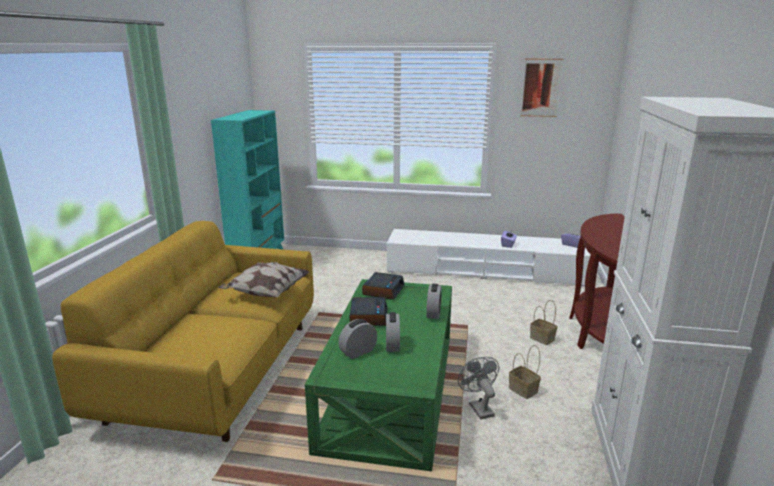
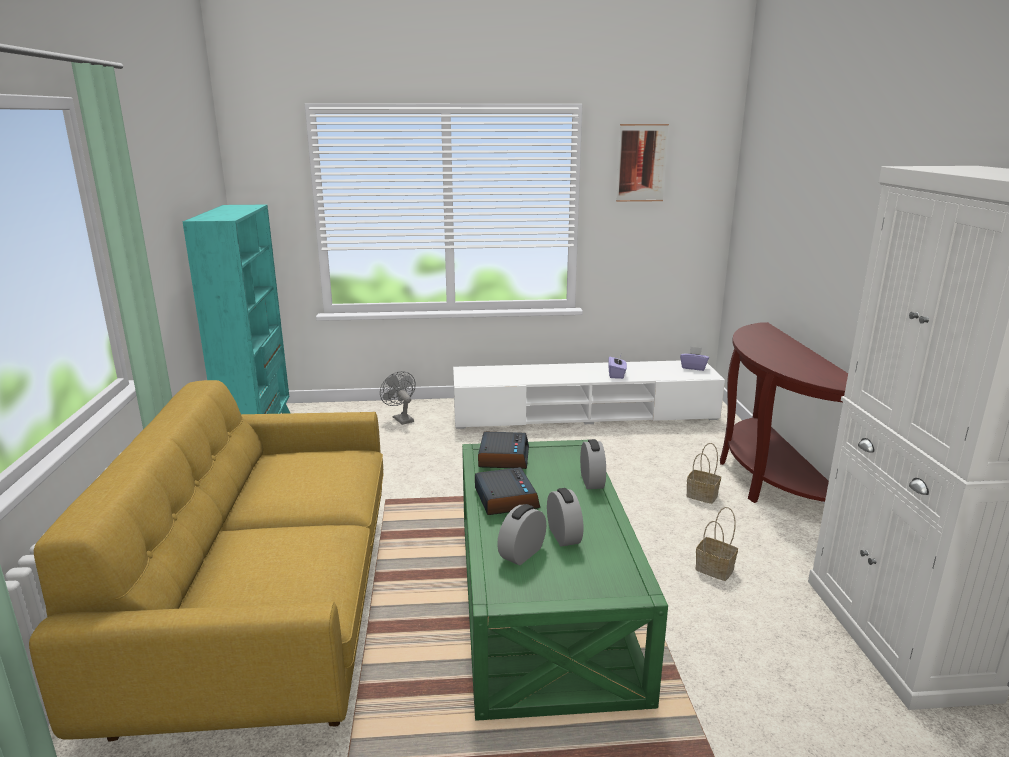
camera: 15 degrees left, 0 degrees up
pillow [218,262,309,297] -> none
grey fan [458,357,500,419] -> grey fan moved to [380,371,416,425]

